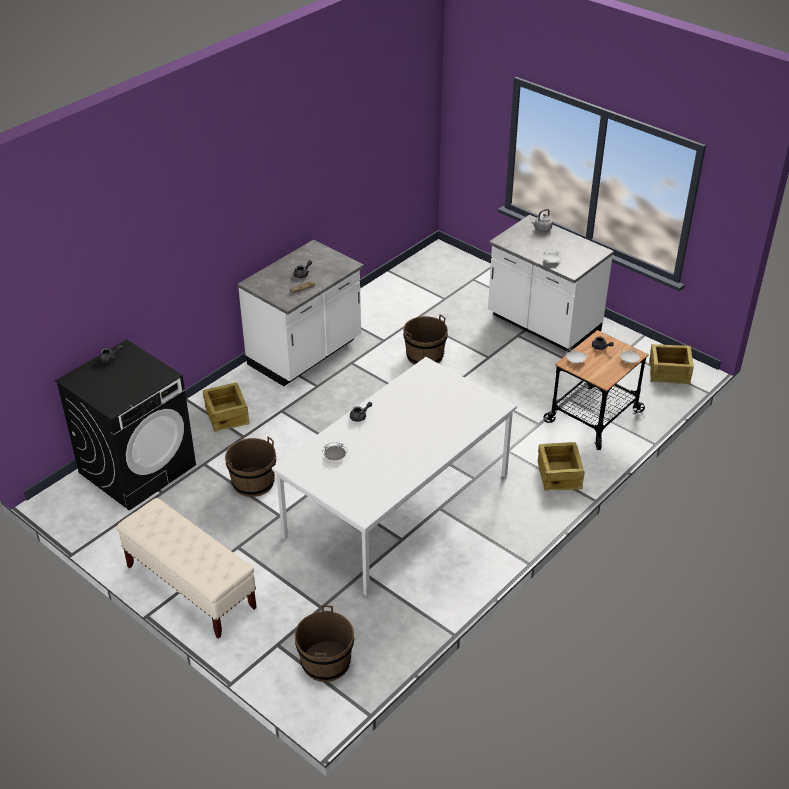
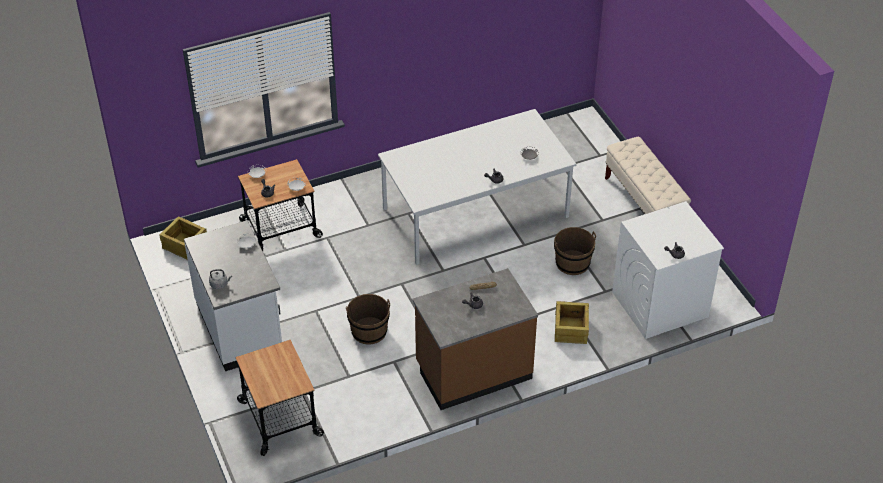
camera: 155 degrees left, 5 degrees up
black washing machine [55,339,196,511] -> white washing machine [612,201,724,339]
white counter [237,240,363,386] -> brown counter [412,268,538,410]
brown bucket [295,605,354,682] -> none
crate [538,442,585,491] -> none
none -> cart [235,340,324,456]

